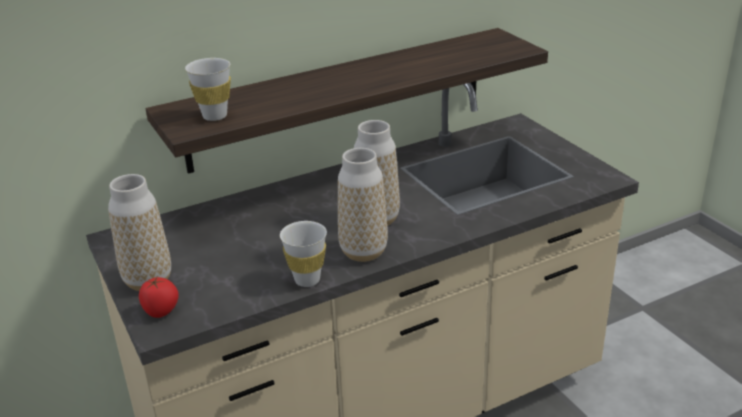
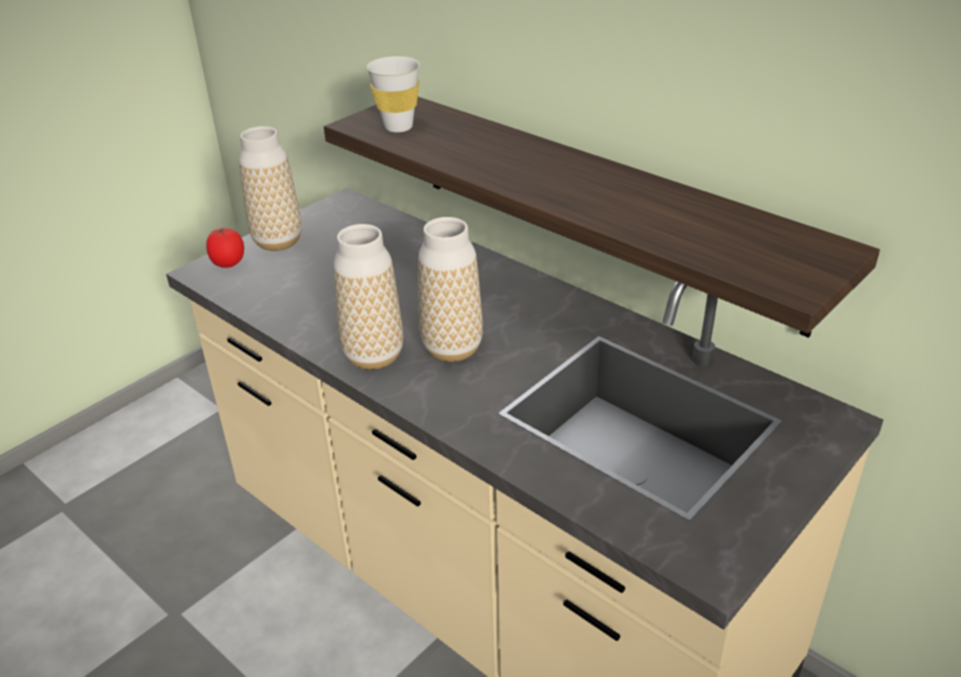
camera: 70 degrees right, 5 degrees up
white cup [280,221,327,287] -> none

